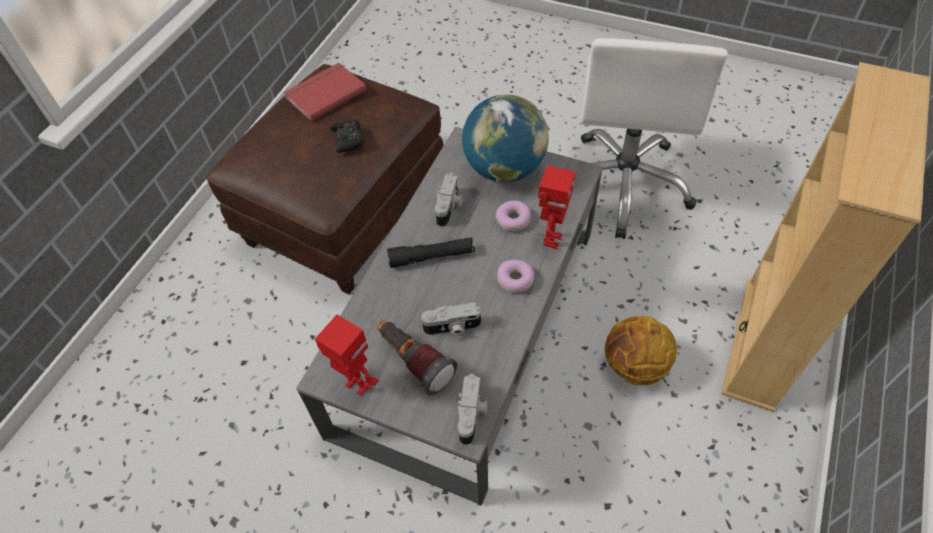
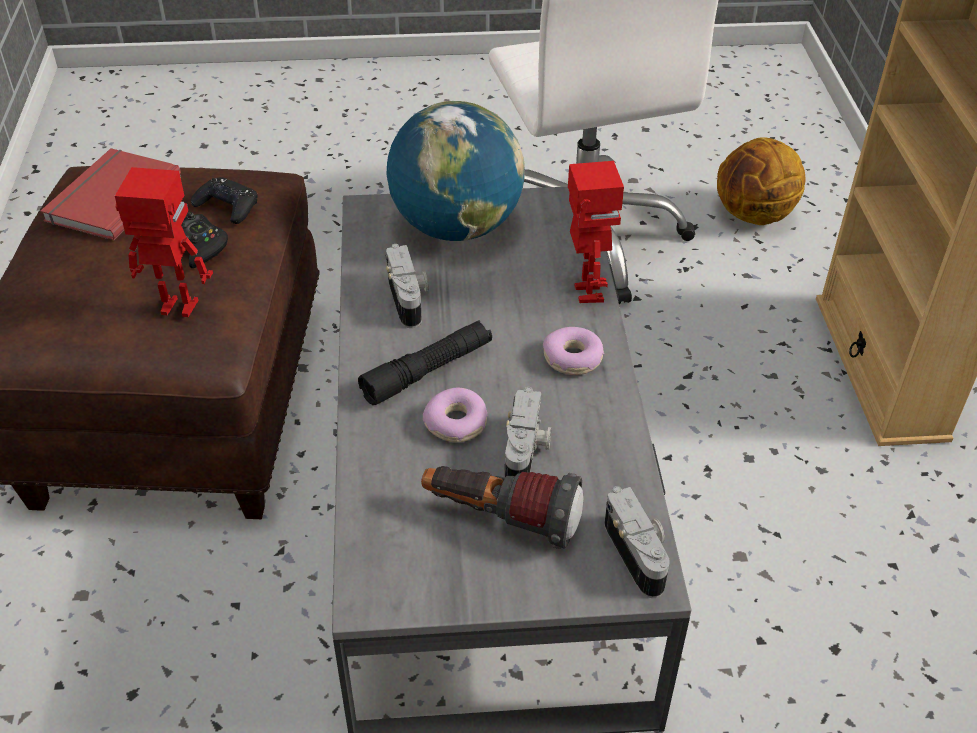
camera: 30 degrees left, 10 degrees down
toy robot [315,315,379,396] -> toy robot moved to [115,167,213,317]
camera [421,302,481,337] -> camera turned 45 degrees counterclockwise [505,387,551,477]
donut [496,201,531,231] -> donut moved to [423,387,488,443]
basketball [605,316,677,385] -> basketball moved to [717,137,806,225]
none -> black game controller [191,177,257,224]

